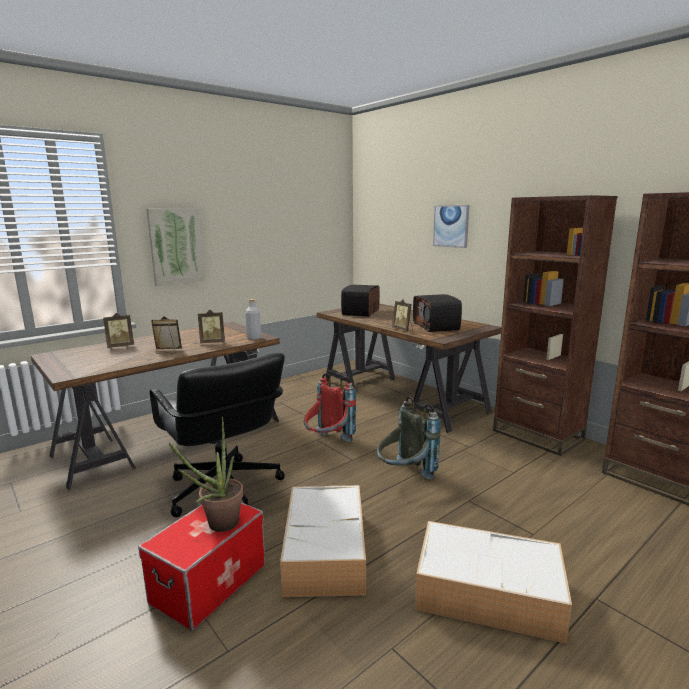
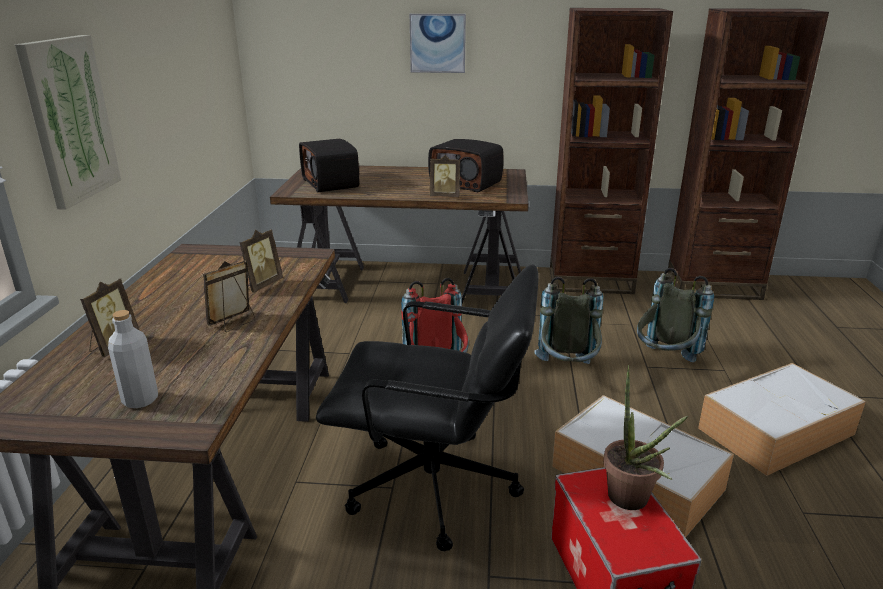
camera: 45 degrees left, 10 degrees up
grey bottle [246,299,261,340] -> grey bottle moved to [108,310,158,408]
none -> grey backpack [637,268,714,362]

